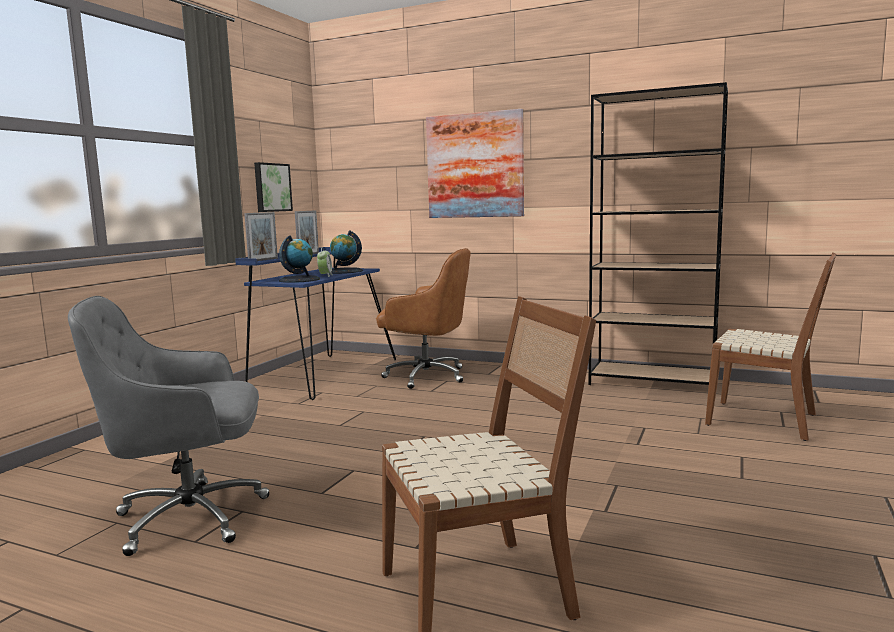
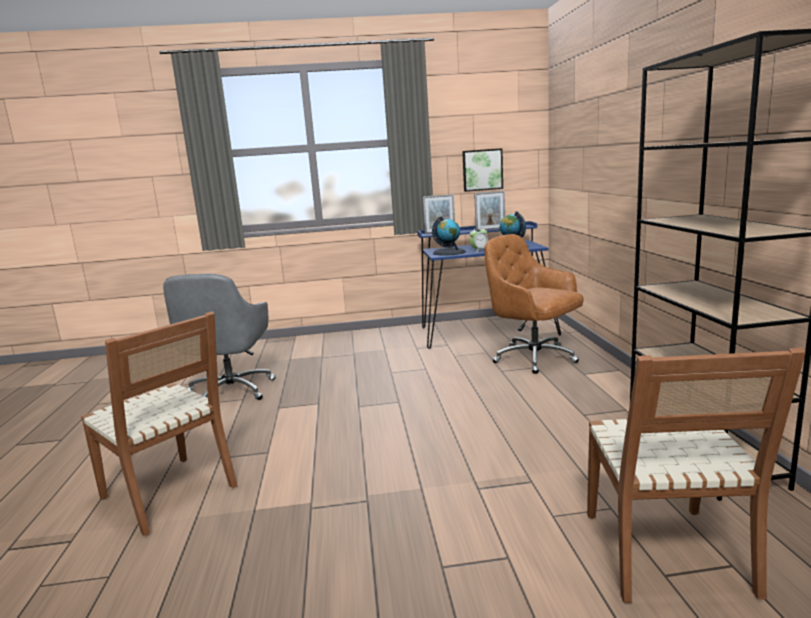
camera: 60 degrees right, 5 degrees up
grey office chair [68,296,269,556] -> grey office chair turned 135 degrees counterclockwise [163,274,276,400]
brown office chair [376,248,471,389] -> brown office chair turned 150 degrees clockwise [484,234,584,374]
picture [426,109,524,218] -> none

